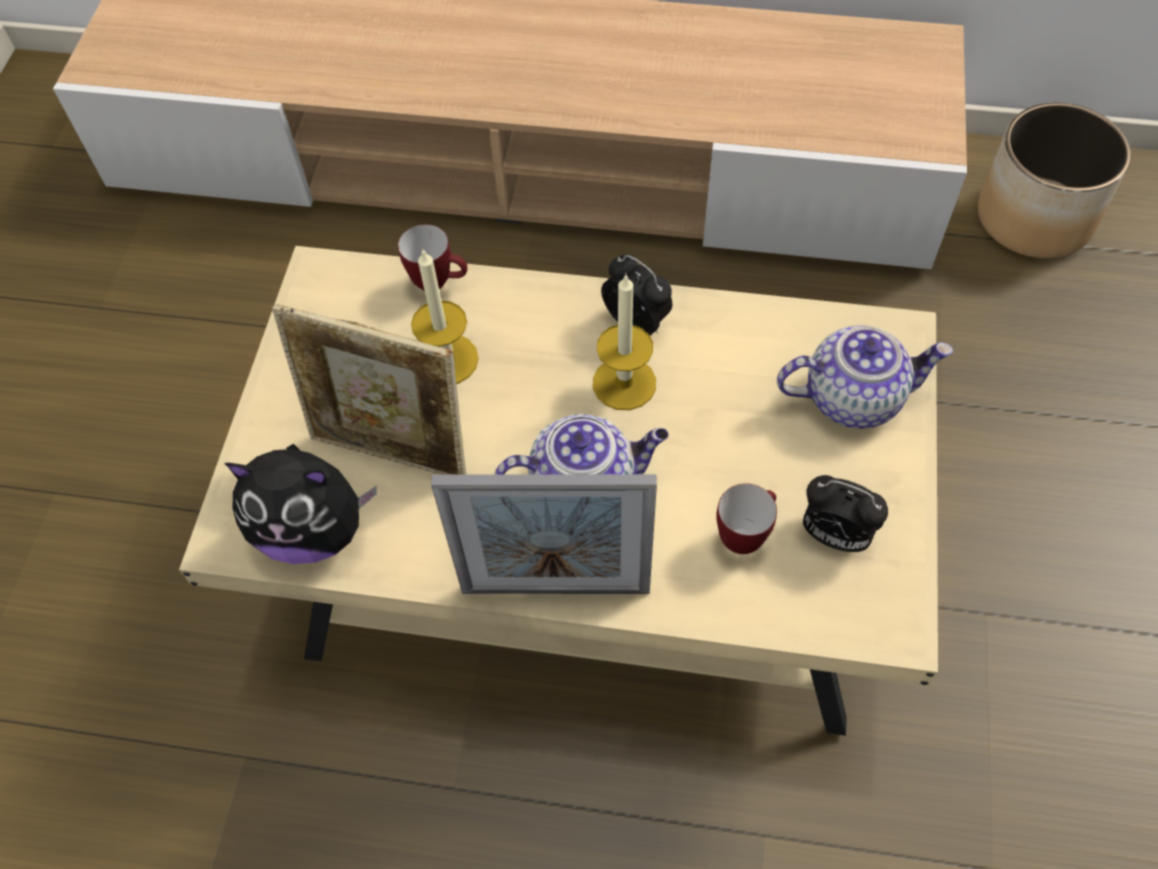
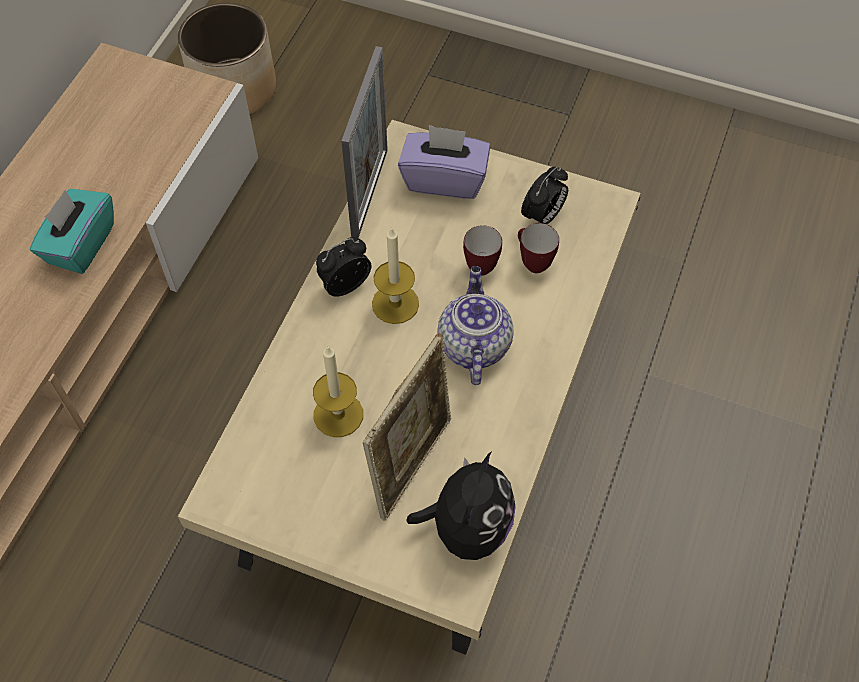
camera: 80 degrees left, 0 degrees up
mug [398,224,468,291] -> mug moved to [463,225,502,276]
picture frame [431,474,657,594] -> picture frame moved to [341,46,388,238]
teapot [777,325,953,429] -> purple tissue box [398,125,490,199]
none -> turquoise tissue box [30,189,114,274]

